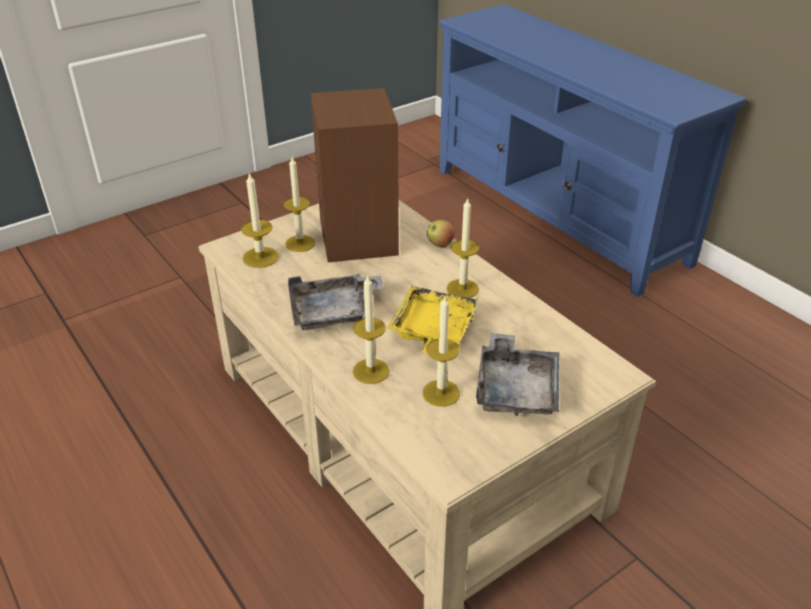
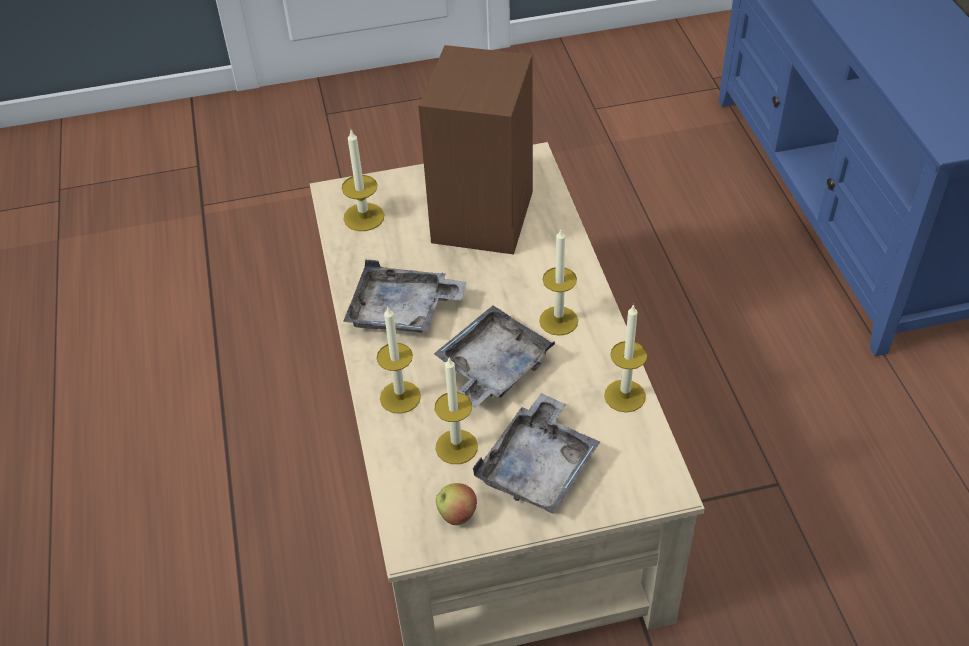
camera: 25 degrees right, 10 degrees up
candle [283,157,315,252] -> candle moved to [604,304,647,413]
yellow tray [387,286,479,353] -> grey tray [434,306,555,408]
apple [427,220,455,247] -> apple moved to [436,483,477,525]

